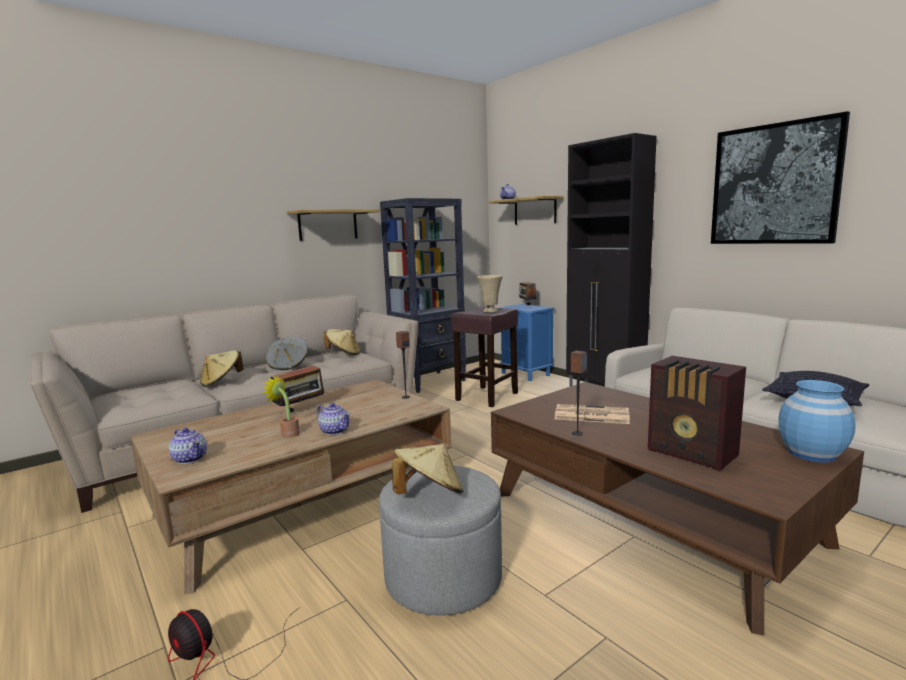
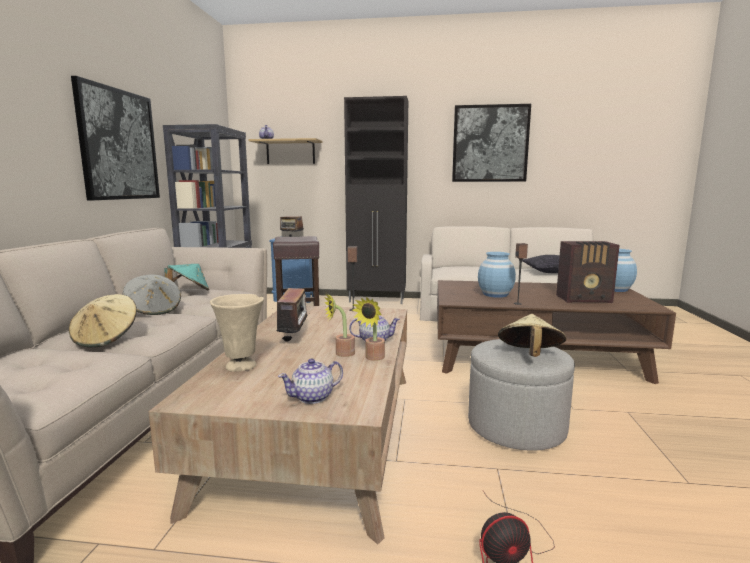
camera: 45 degrees left, 0 degrees up
teapot [169,428,207,464] -> teapot turned 150 degrees clockwise [278,358,343,404]
shelf [287,209,380,241] -> picture [71,76,160,201]
beige hat [324,329,361,355] -> turquoise hat [164,264,209,290]
beige vase [477,275,502,312] -> beige vase moved to [210,294,264,372]
newspaper [555,404,630,424] -> blue vase [478,252,516,298]
none -> potted plant [352,297,385,361]

